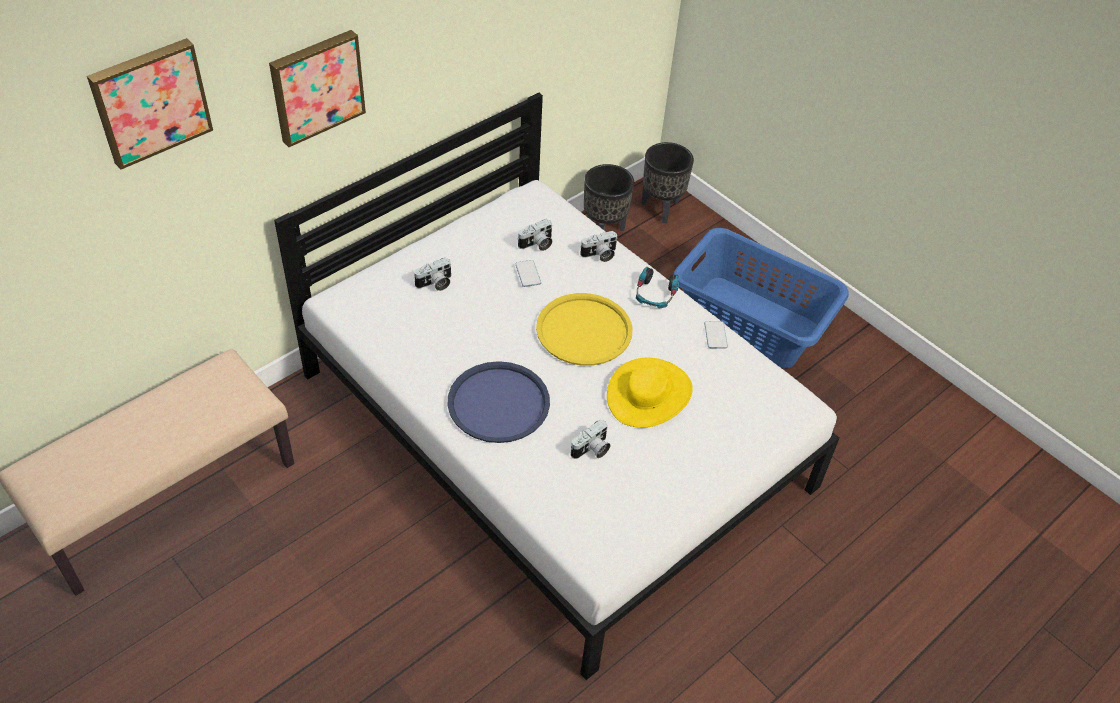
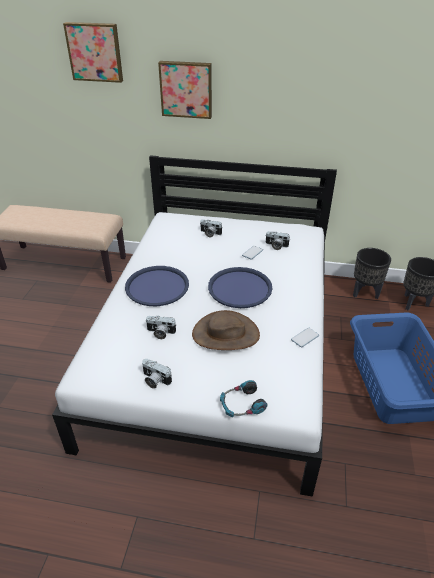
camera: 55 degrees right, 10 degrees down
yellow tray [536,293,632,366] -> blue tray [208,267,272,308]
camera [580,231,617,262] -> camera moved to [142,359,172,389]
yellow hat [607,357,693,428] -> brown hat [192,310,260,350]
headphones [636,267,679,308] -> headphones moved to [220,380,267,417]

